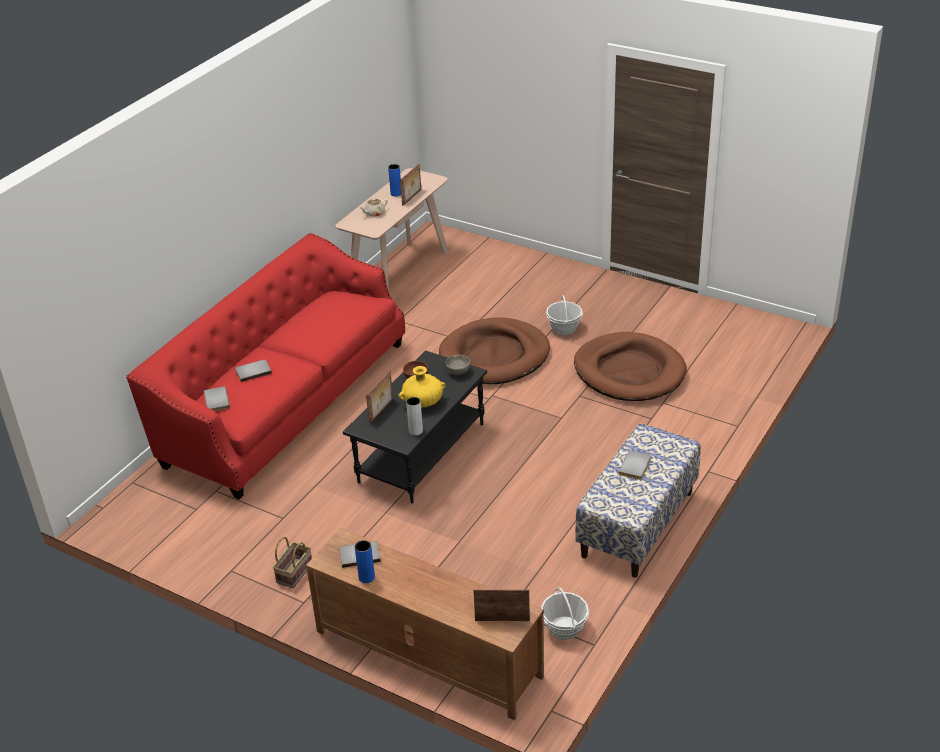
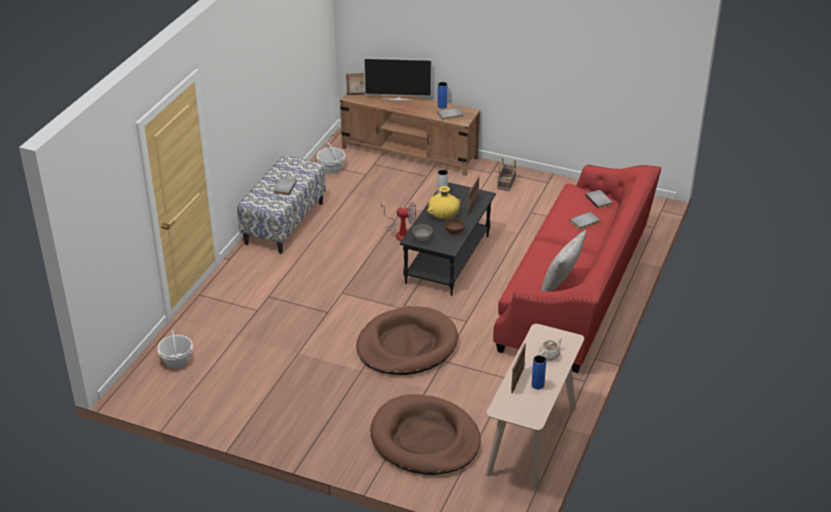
camera: 170 degrees right, 0 degrees up
basket [546,295,582,335] -> basket moved to [158,330,193,369]
brown dog bed [574,332,687,401] -> brown dog bed moved to [370,394,481,475]
none -> television [364,58,432,101]
none -> fan [381,202,416,241]
none -> grey pillow [541,230,586,291]

